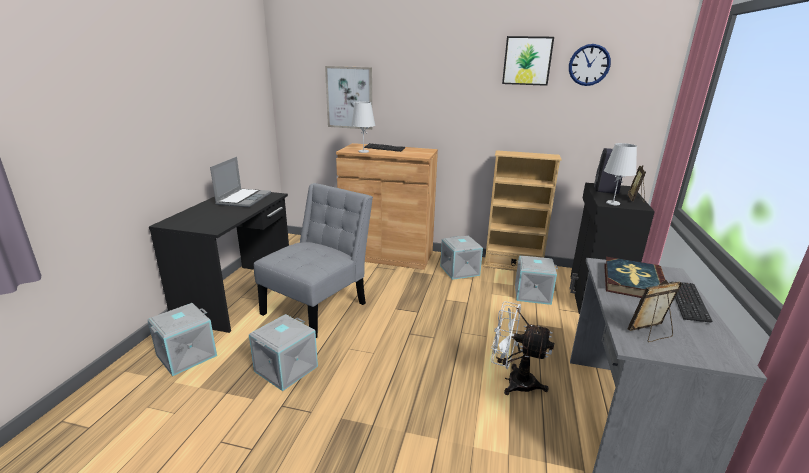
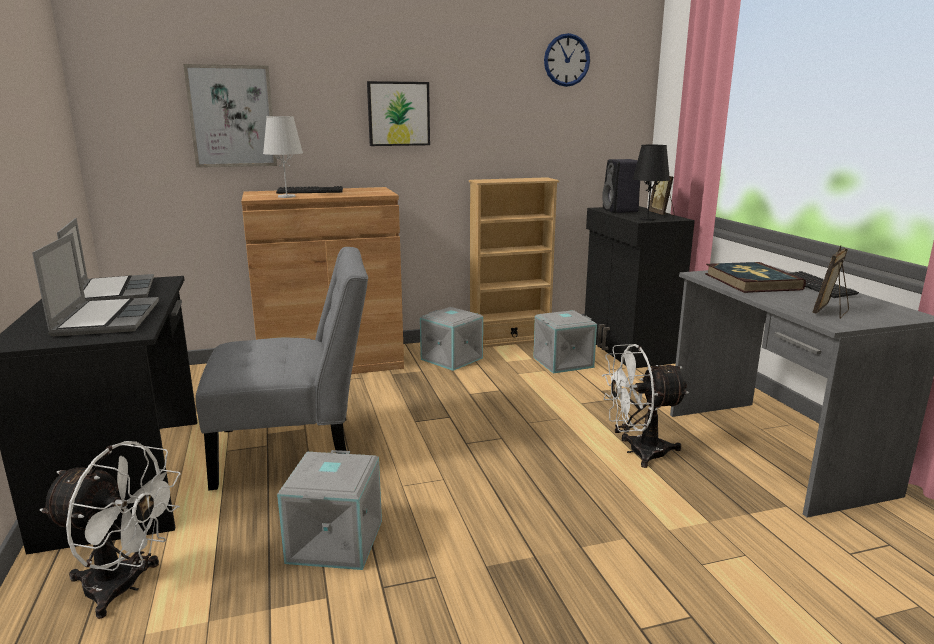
camera: 30 degrees left, 5 degrees down
grey storage box [147,303,217,376] -> white fan [40,441,181,619]
grey chair [254,183,373,338] -> grey chair turned 75 degrees clockwise [196,247,368,490]
picture [502,36,554,86] -> picture moved to [367,81,430,146]
white table lamp [604,143,637,205] -> black table lamp [633,145,670,221]
none -> laptop [32,233,159,336]

